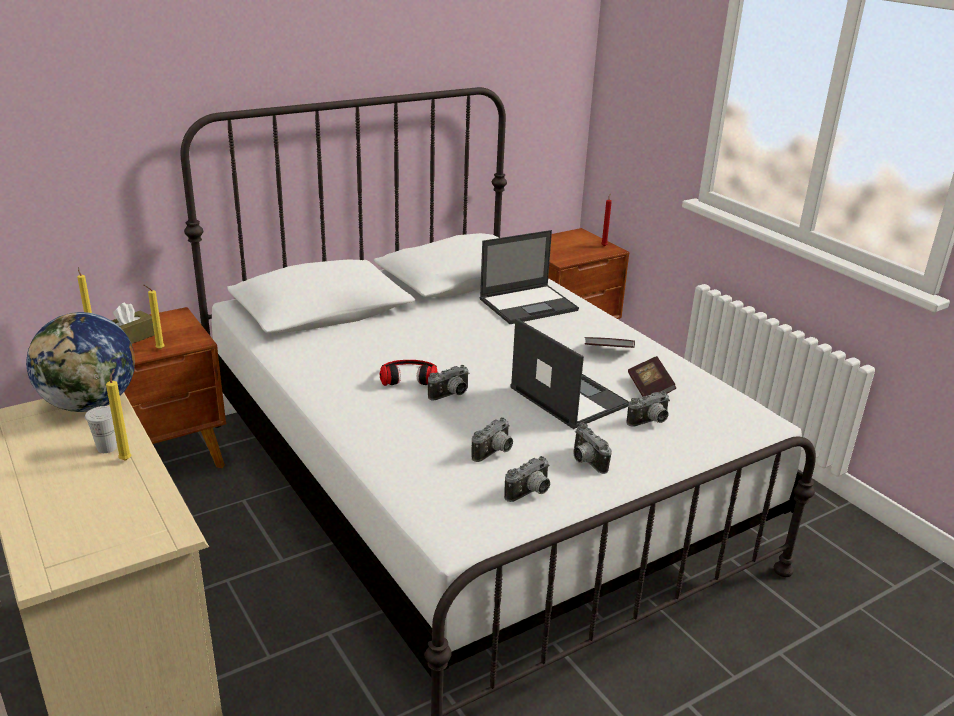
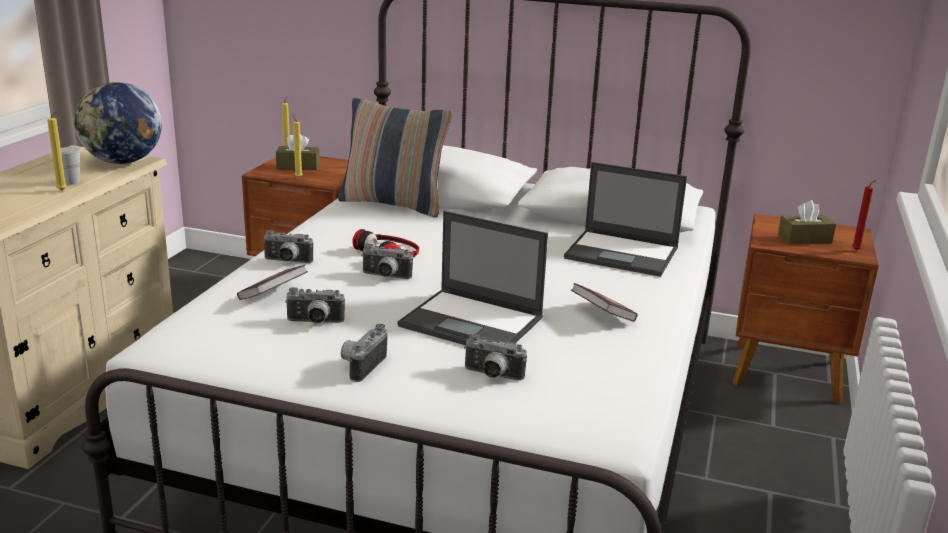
camera: 50 degrees right, 5 degrees down
camera [504,456,550,502] -> camera moved to [263,230,313,263]
laptop [510,318,629,429] -> laptop turned 105 degrees clockwise [398,211,548,345]
book [628,356,676,397] -> book moved to [237,265,308,300]
none -> pillow [338,98,453,217]
none -> brown tissue box [778,200,836,244]

